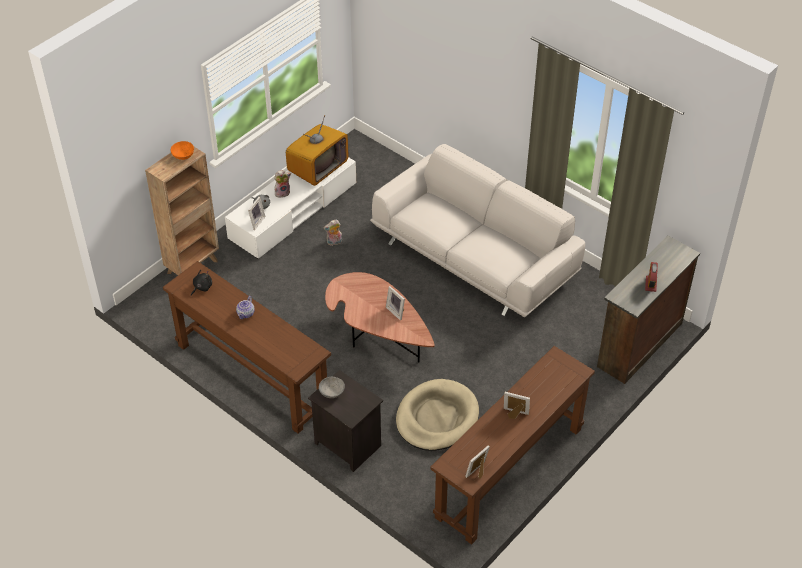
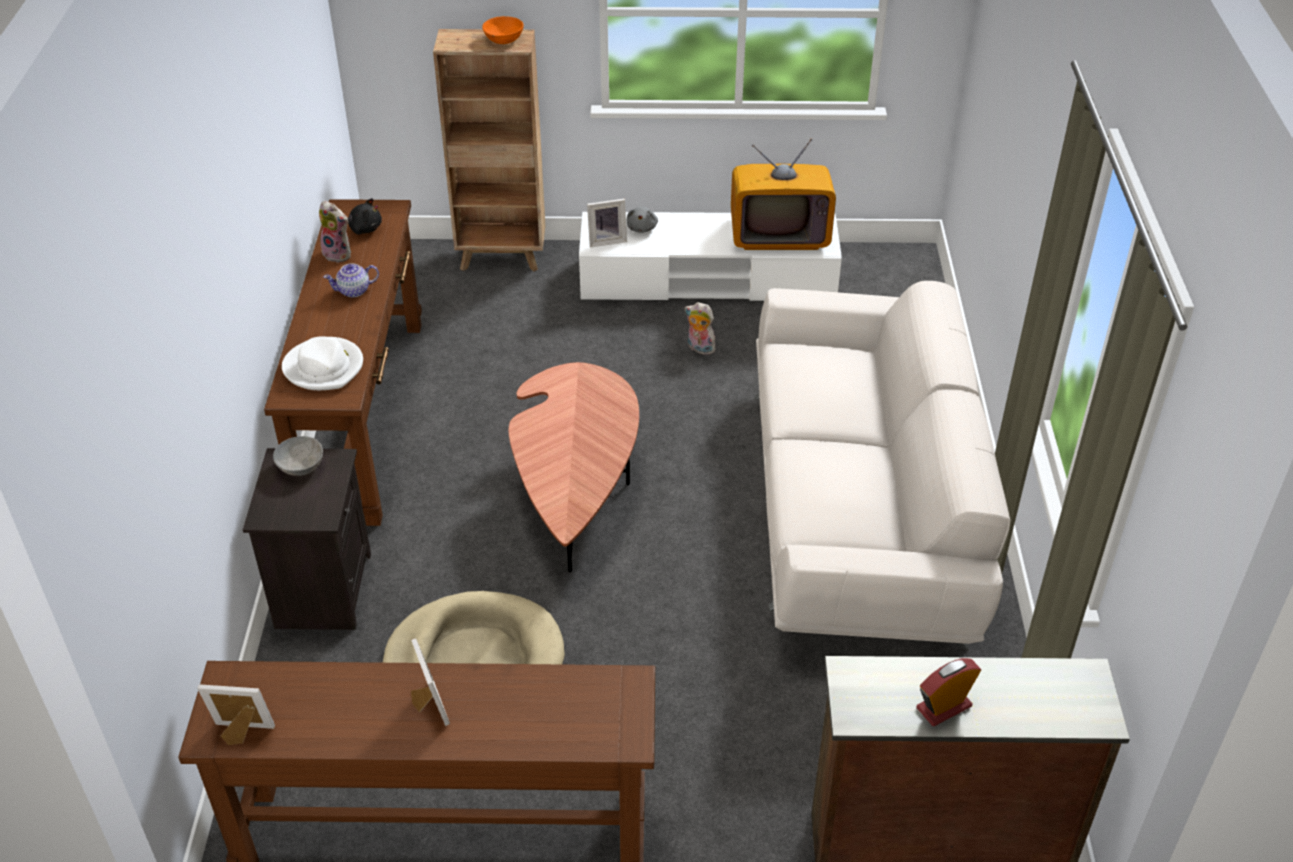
camera: 50 degrees right, 5 degrees down
plush toy [274,170,291,198] -> plush toy moved to [319,201,351,263]
picture frame [386,286,405,320] -> none
none -> white hat [282,336,363,390]

